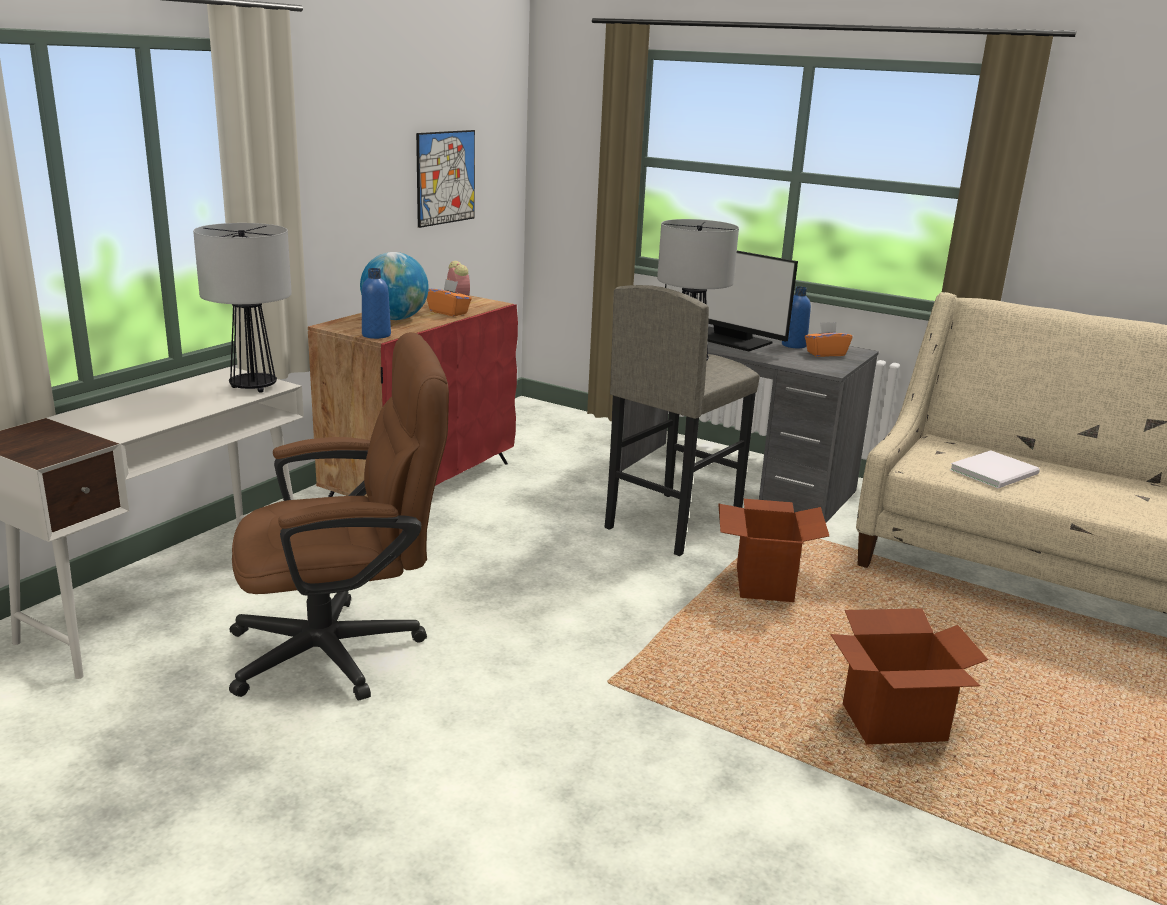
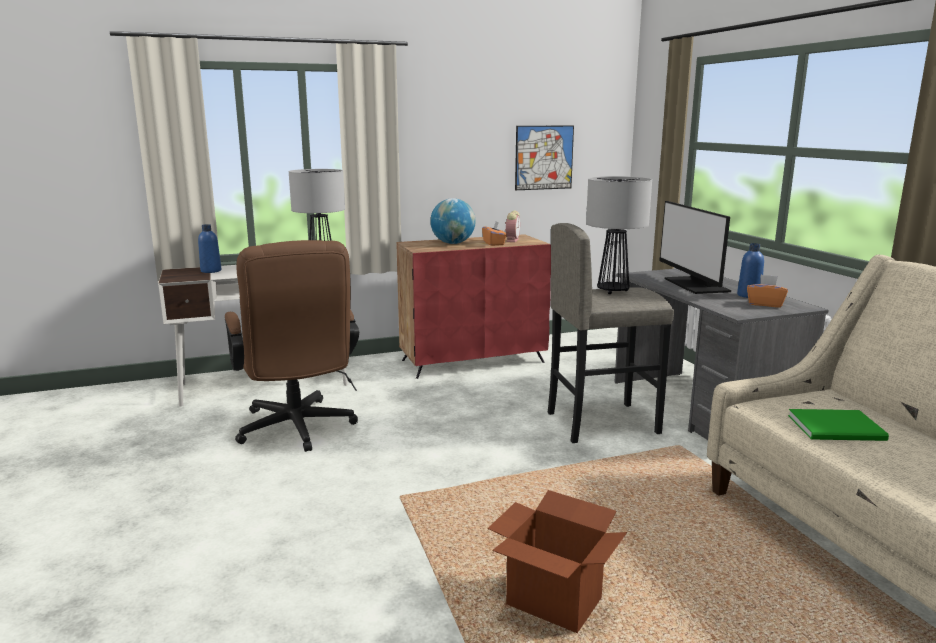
camera: 40 degrees right, 5 degrees down
brown office chair [229,332,449,701] -> brown office chair turned 45 degrees clockwise [225,240,359,452]
blue bottle [362,268,391,339] -> blue bottle moved to [198,224,222,273]
cardboard box [718,499,829,602] -> none
white book [950,450,1040,488] -> green book [788,409,889,441]

